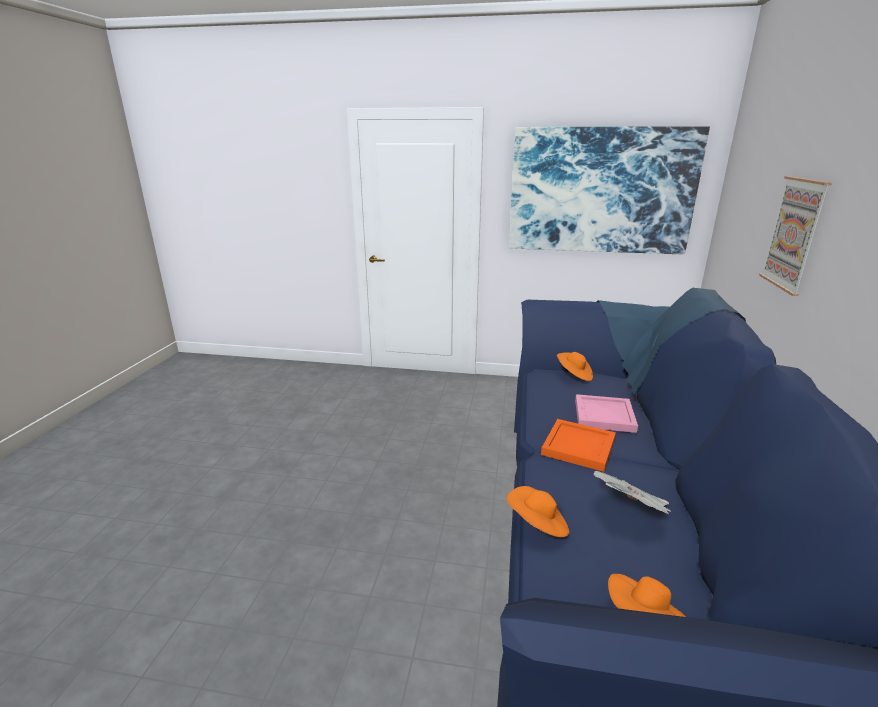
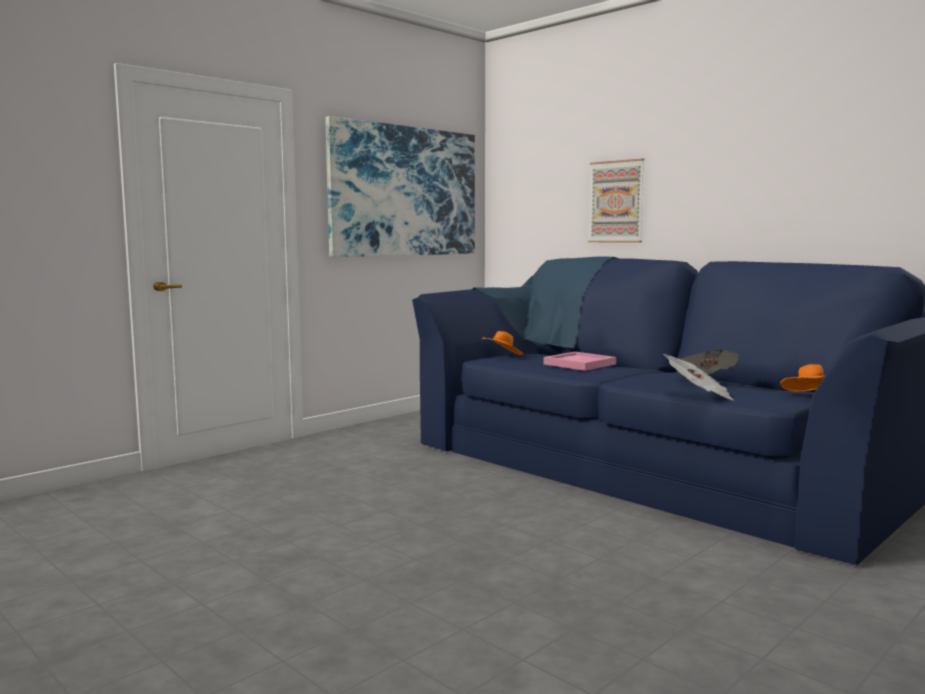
camera: 55 degrees left, 15 degrees down
orange hat [506,486,569,537] -> newspaper [663,354,734,401]
orange tray [541,419,616,472] -> none

